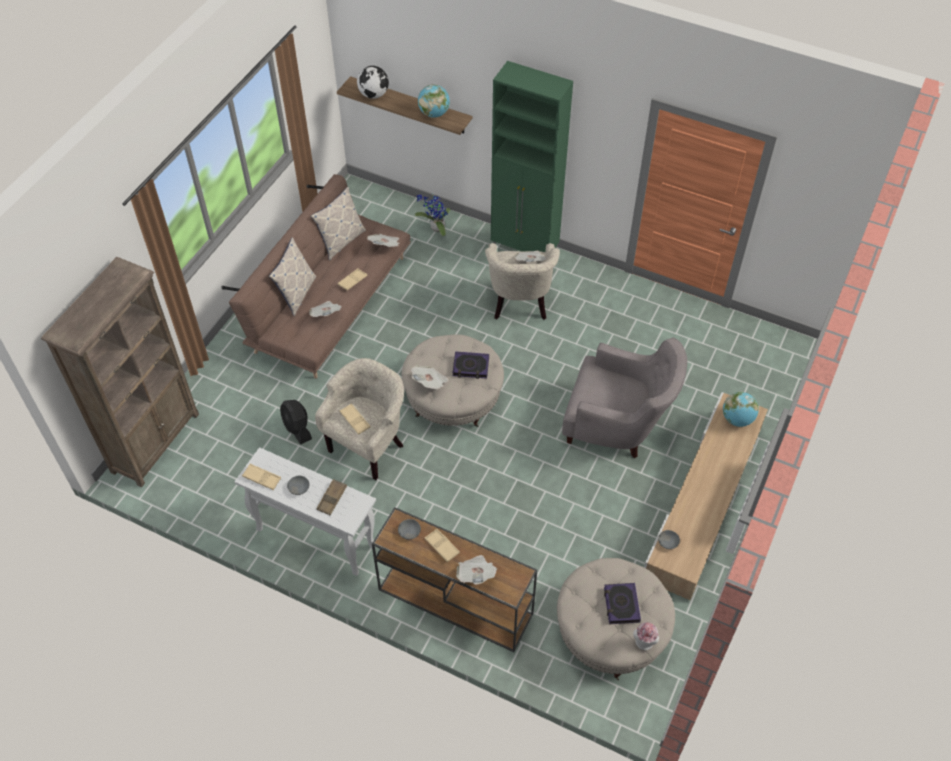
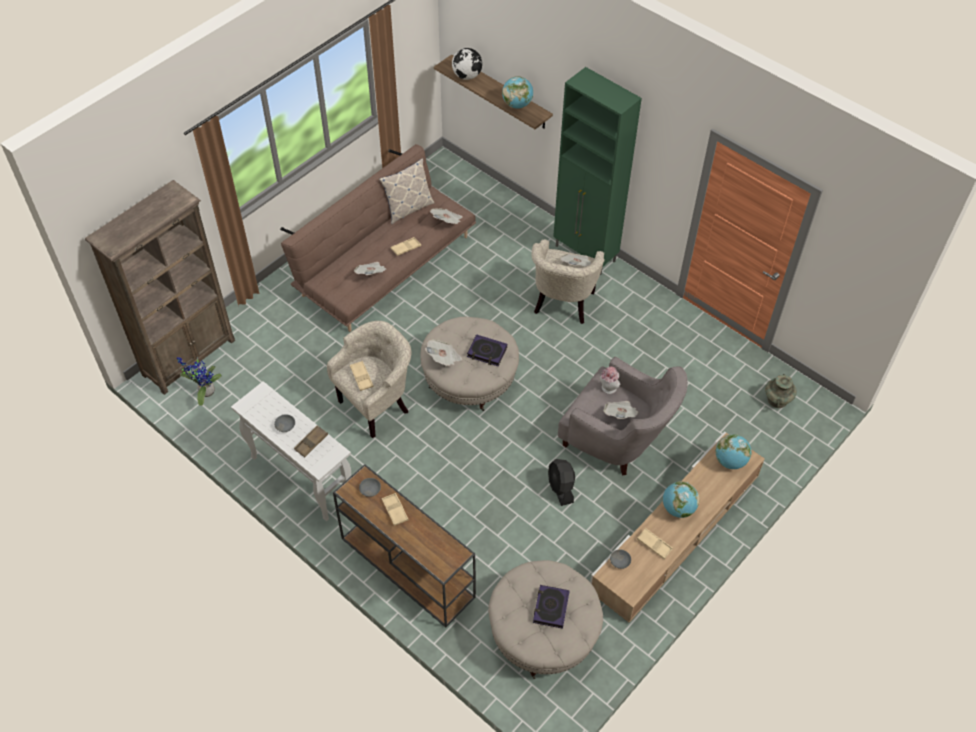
camera: 15 degrees right, 0 degrees up
beige tray [242,464,281,490] -> beige tray moved to [637,528,673,559]
pillow [269,237,316,316] -> none
black fan [280,400,312,445] -> black fan moved to [548,459,575,506]
potted plant [415,193,451,236] -> potted plant moved to [177,357,222,406]
newspaper [456,555,497,585] -> newspaper moved to [603,401,639,419]
hat [633,622,659,650] -> hat moved to [600,366,620,394]
none -> globe [663,481,700,518]
none -> turquoise vase [765,374,797,408]

